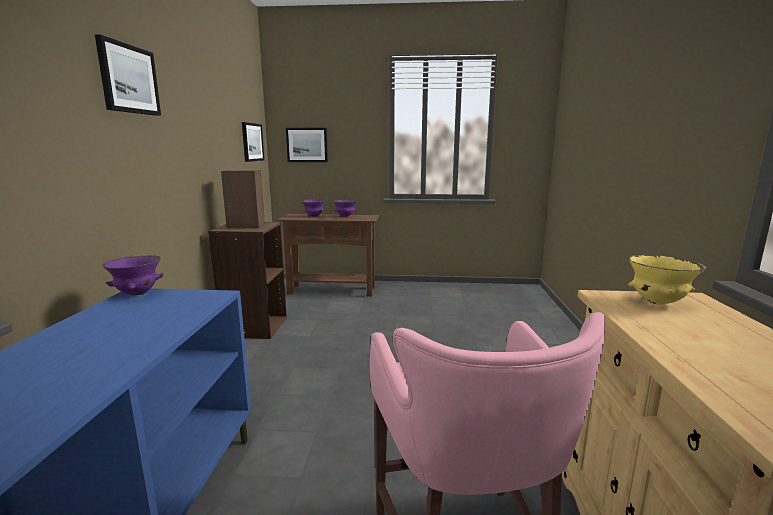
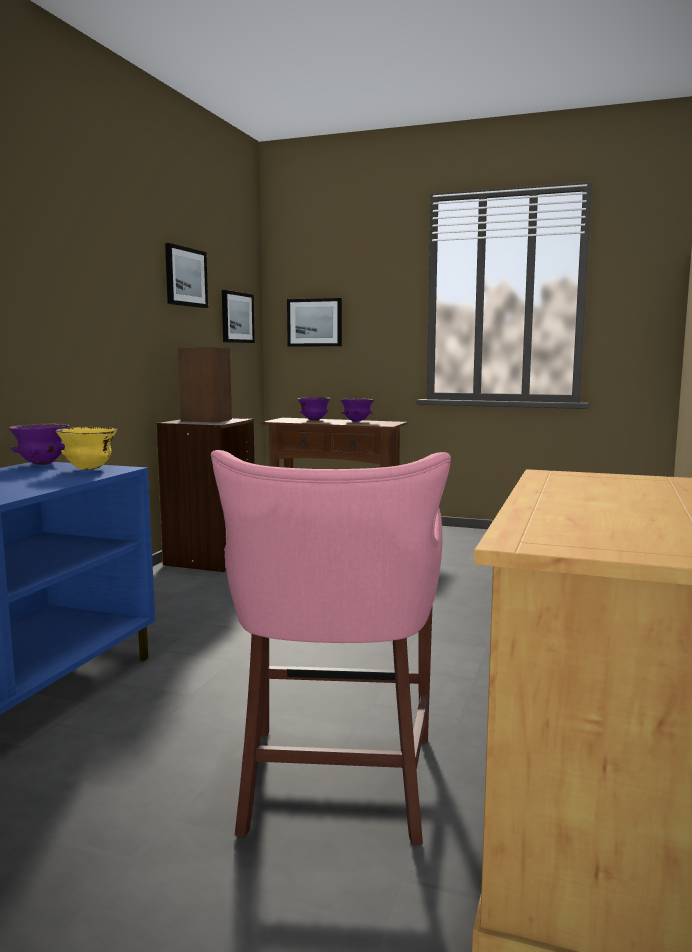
camera: 15 degrees right, 5 degrees down
picture [95,35,161,116] -> picture moved to [165,243,208,308]
yellow bowl [628,255,706,305] -> yellow bowl moved to [56,427,117,470]

